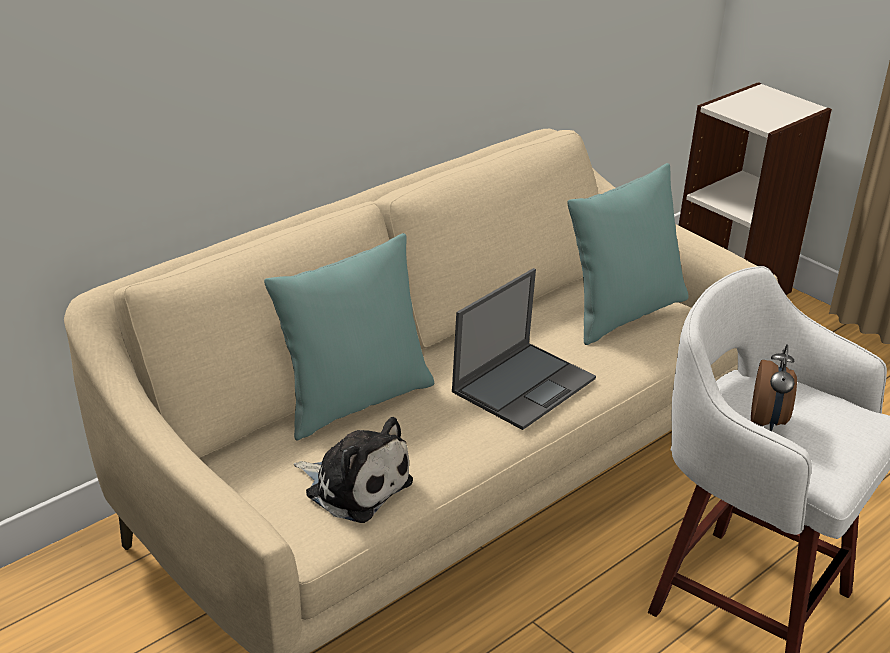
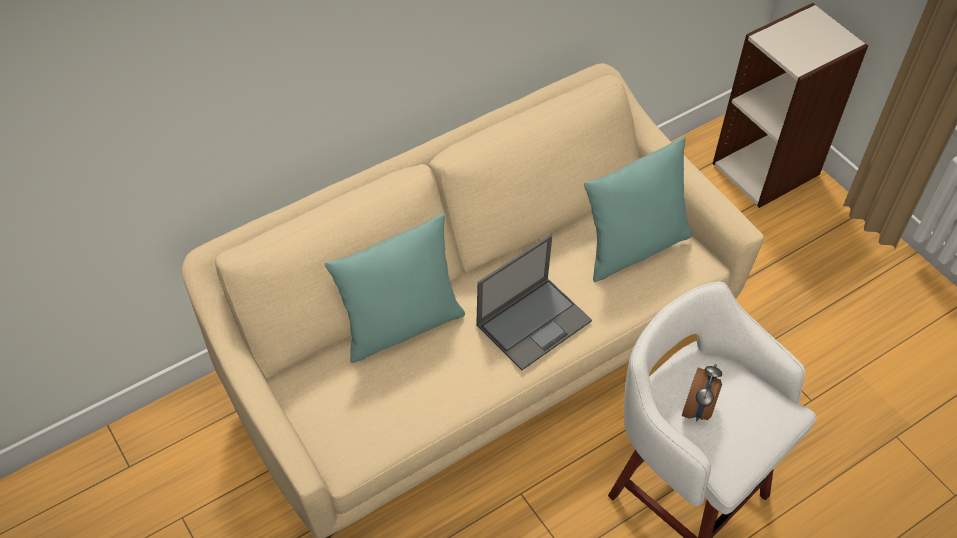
camera: 10 degrees right, 20 degrees up
plush toy [294,417,413,523] -> none

